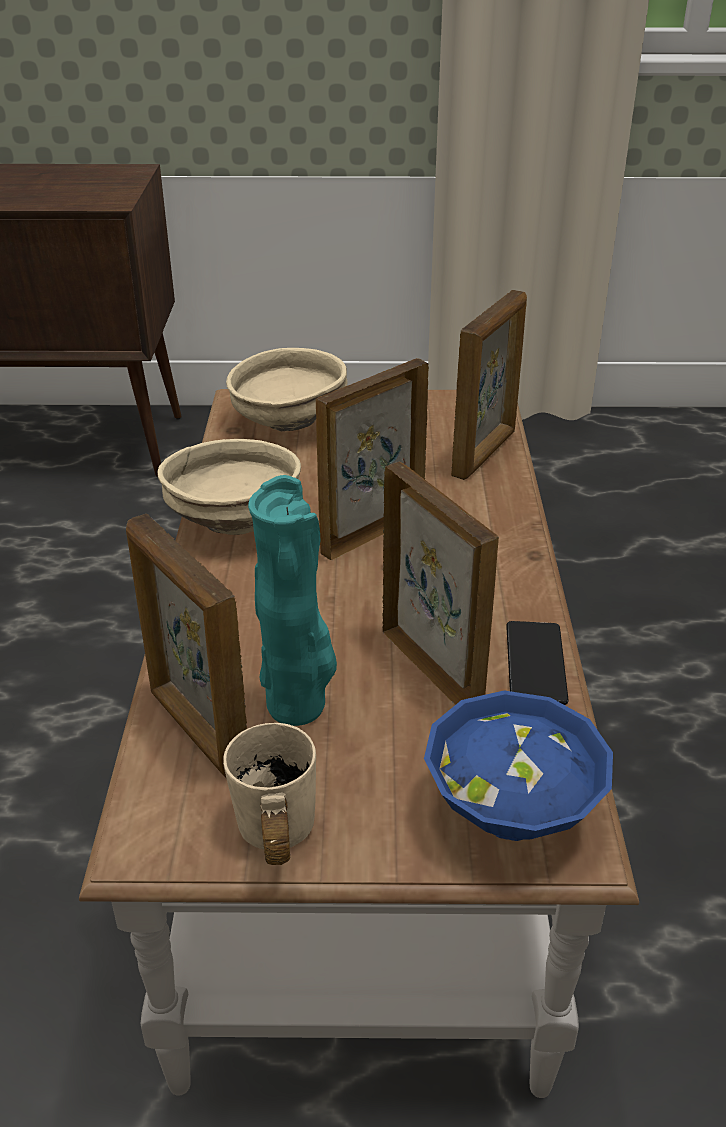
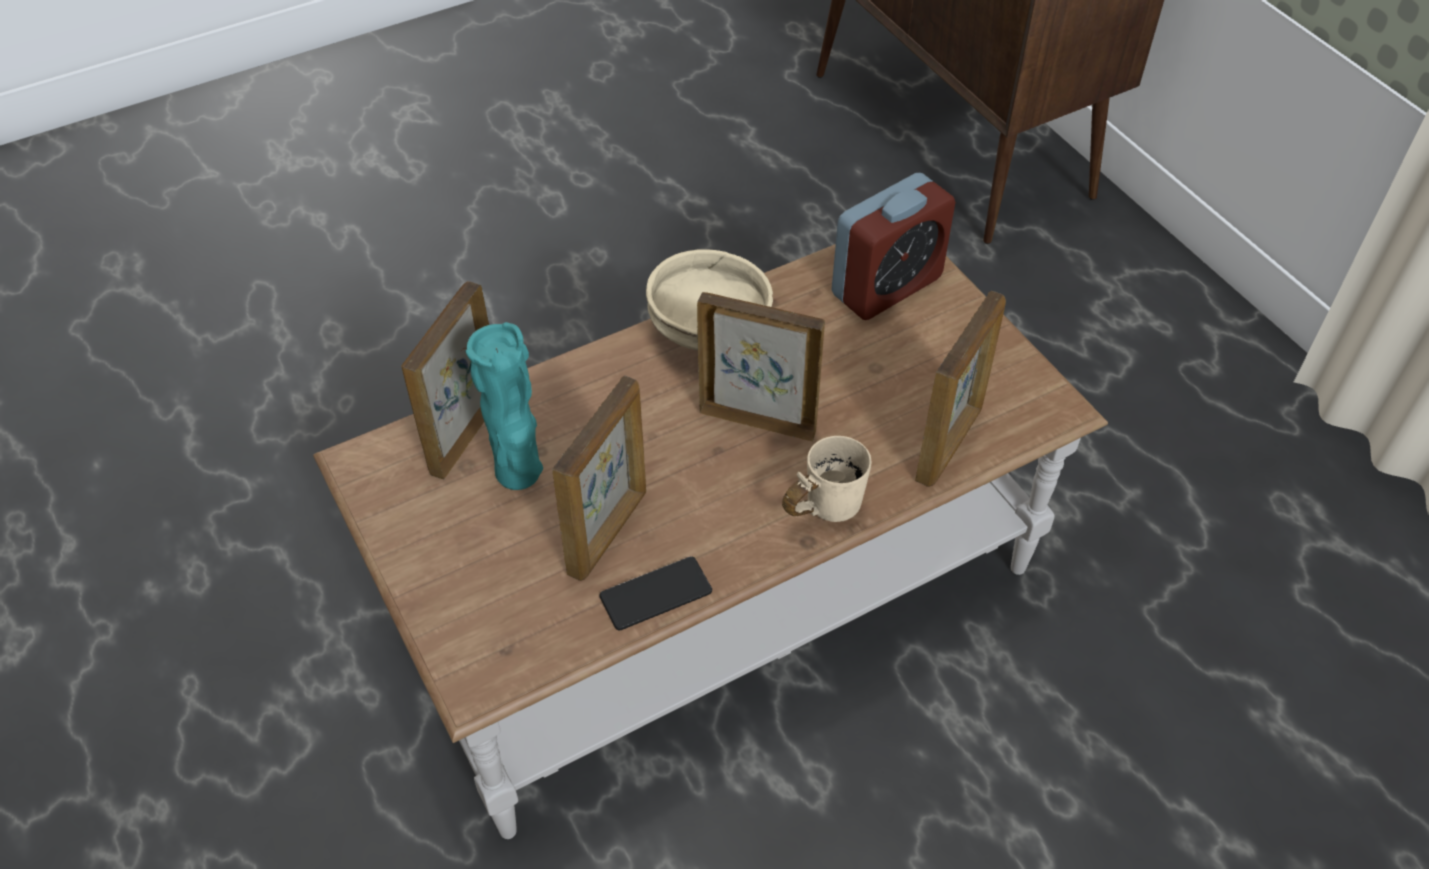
camera: 60 degrees right, 15 degrees up
beige mug [223,723,316,865] -> beige mug moved to [782,436,872,522]
beige bowl [226,348,348,431] -> alarm clock [831,173,955,320]
blue bowl [424,691,613,841] -> none
picture frame [451,290,527,480] -> picture frame turned 60 degrees counterclockwise [915,291,1006,487]

